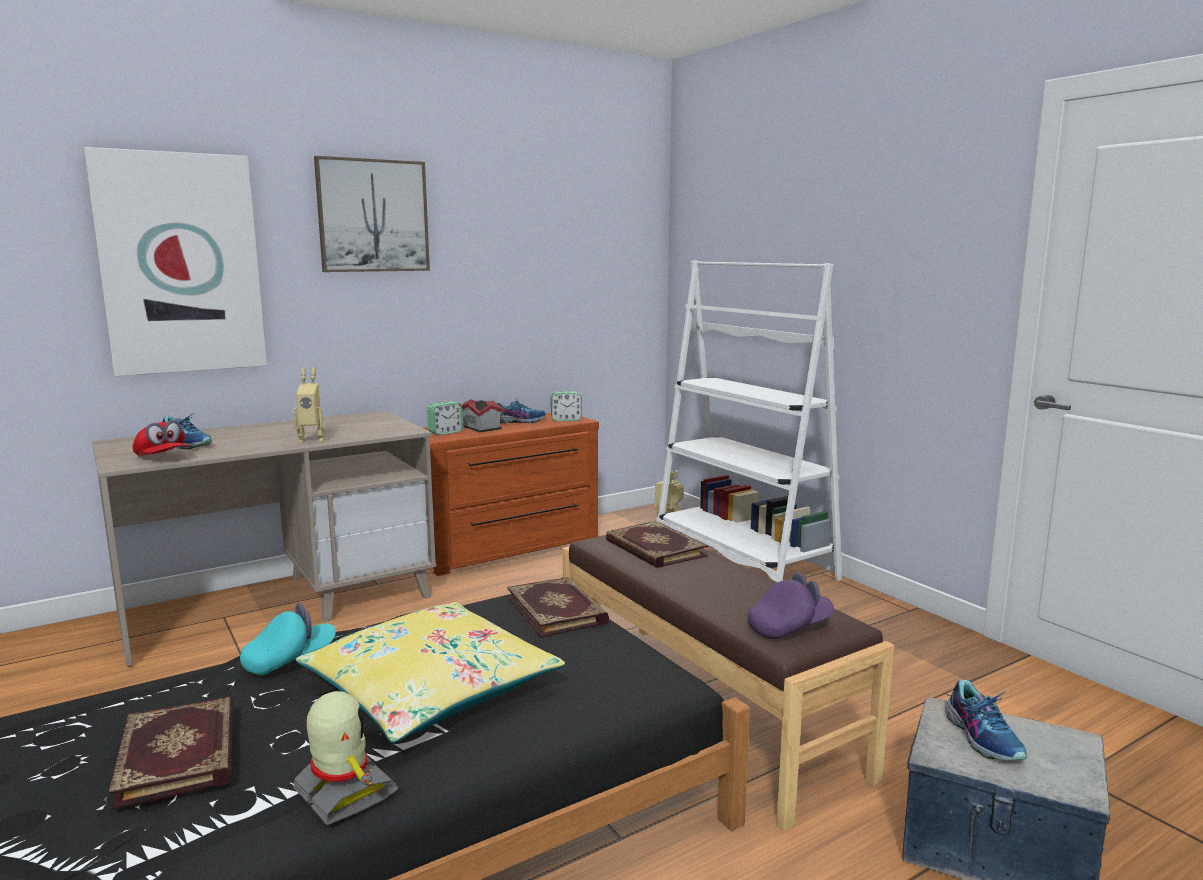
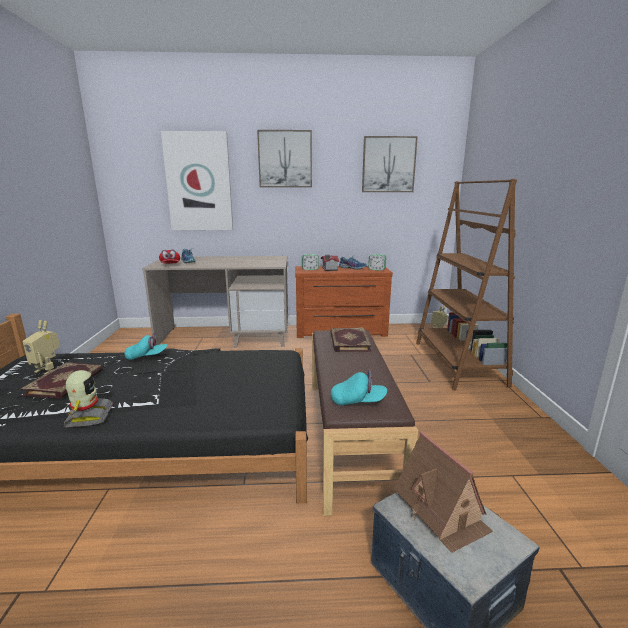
camera: 30 degrees right, 5 degrees up
toy robot [293,367,325,443] -> toy robot moved to [23,320,60,374]
yellow pillow [296,602,565,743] -> none
book [507,577,609,638] -> none
white bookcase [656,261,843,582] -> brown bookcase [416,179,517,391]
purple cap [748,572,834,639] -> turquoise cap [331,369,387,406]
shoe [945,680,1027,760] -> toy house [394,431,493,553]
none -> picture [362,136,418,192]

